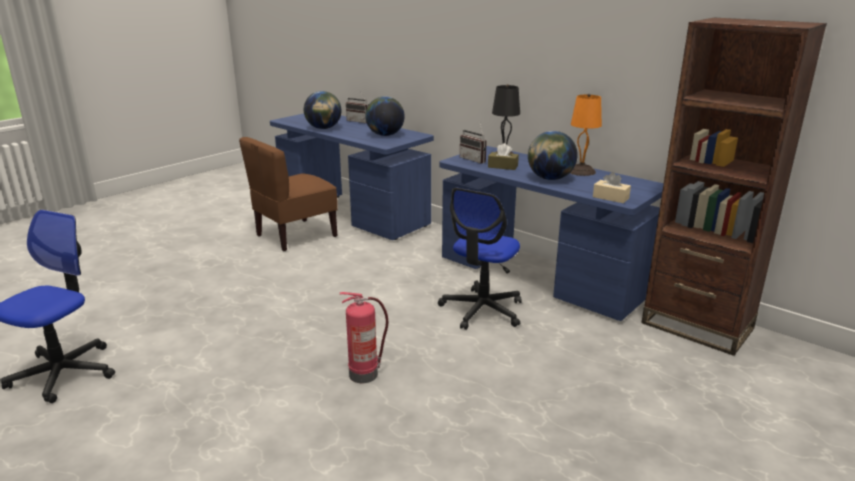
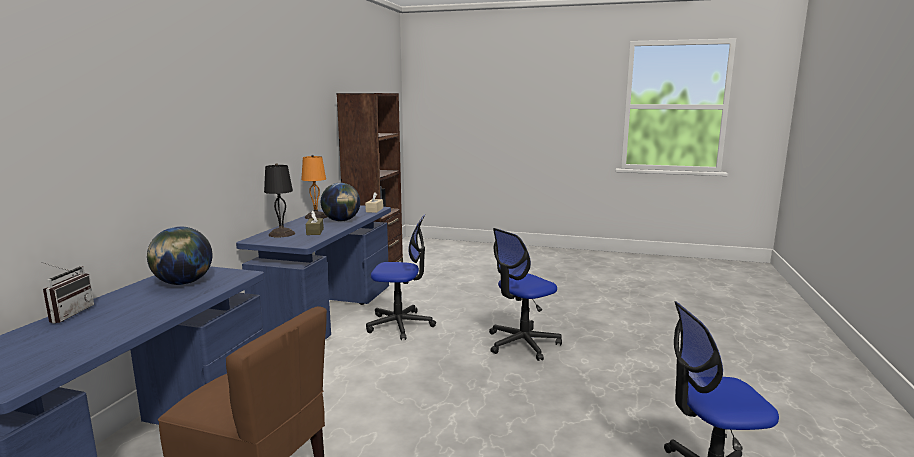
camera: 115 degrees left, 10 degrees down
globe [304,91,341,129] -> none
fire extinguisher [340,292,388,383] -> office chair [489,228,562,361]
radio [460,124,487,164] -> none

